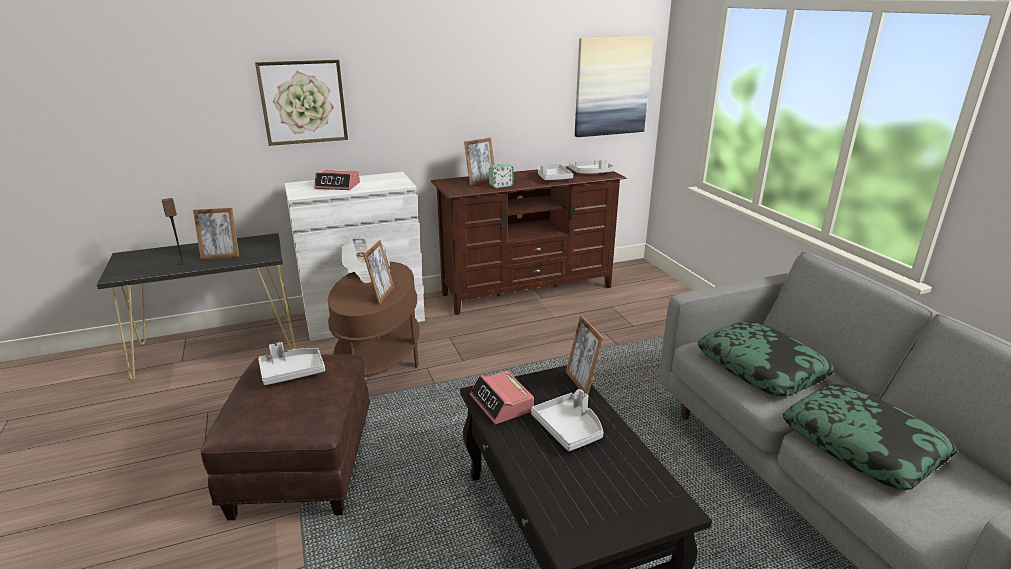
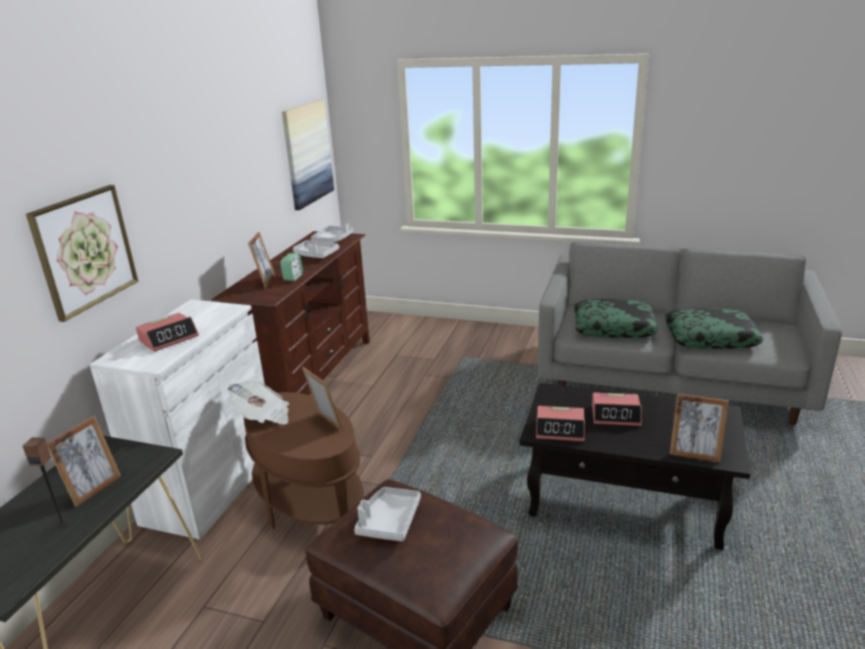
camera: 50 degrees left, 0 degrees up
grey tray [531,389,604,451] -> alarm clock [592,392,642,426]
picture frame [566,315,604,395] -> picture frame moved to [670,394,729,462]

